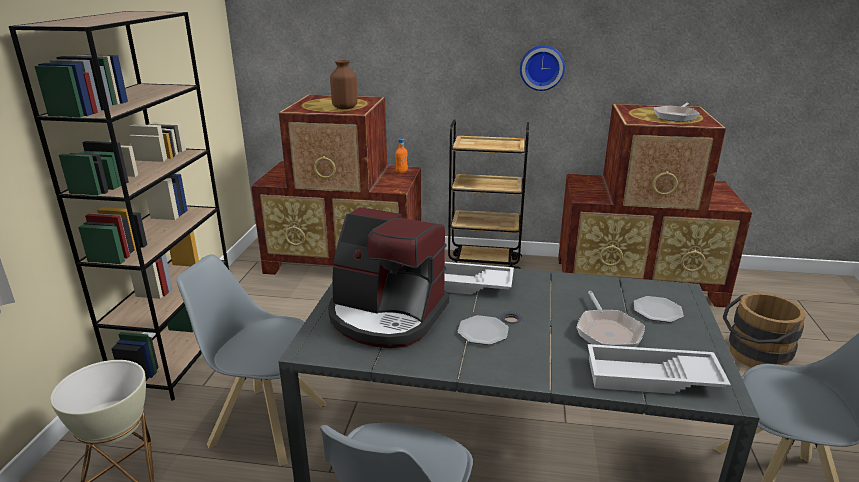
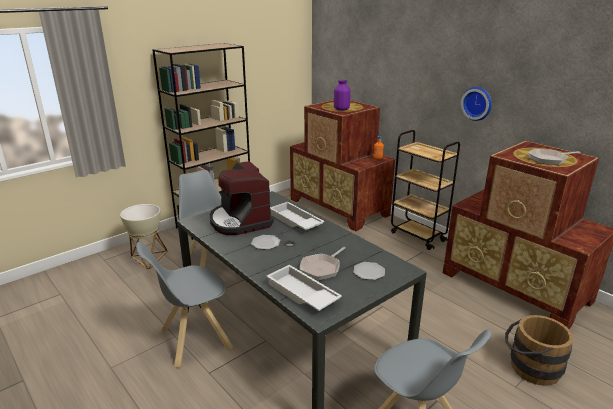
camera: 40 degrees right, 0 degrees up
brown vase [330,60,358,109] -> purple vase [334,80,351,111]

